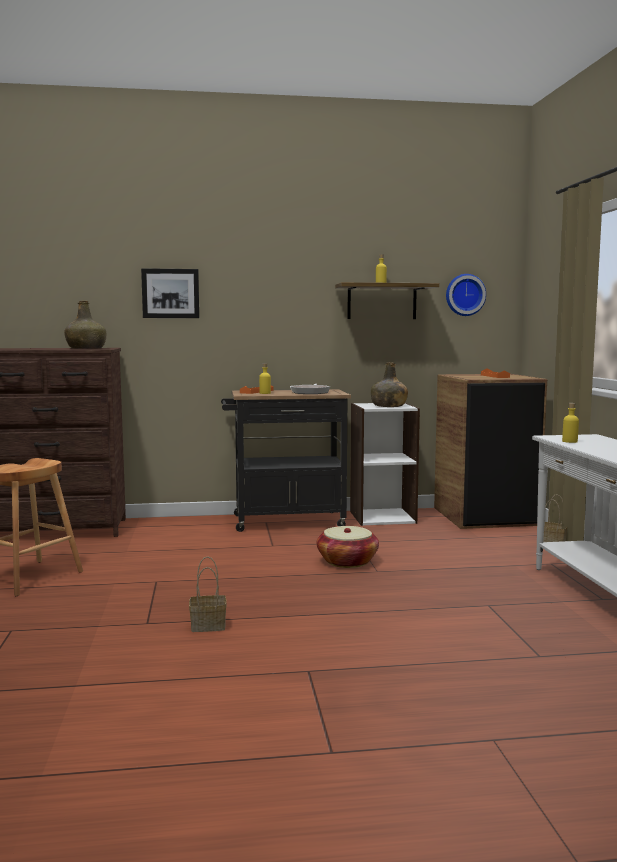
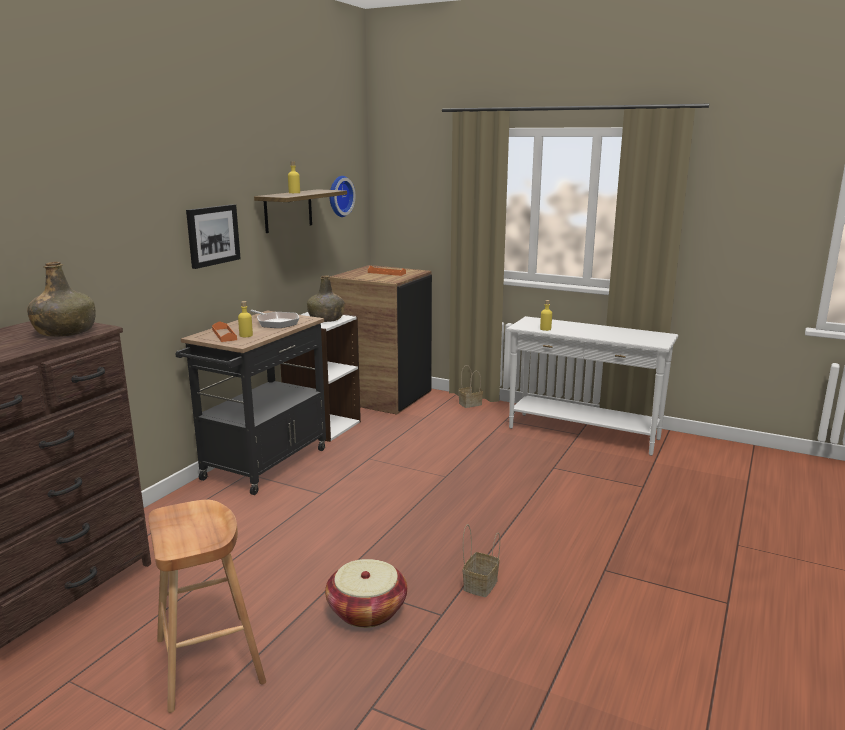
camera: 55 degrees left, 10 degrees up
picture [141,268,199,318] -> picture moved to [186,204,241,269]
basket [317,526,379,568] -> basket moved to [325,559,407,628]

